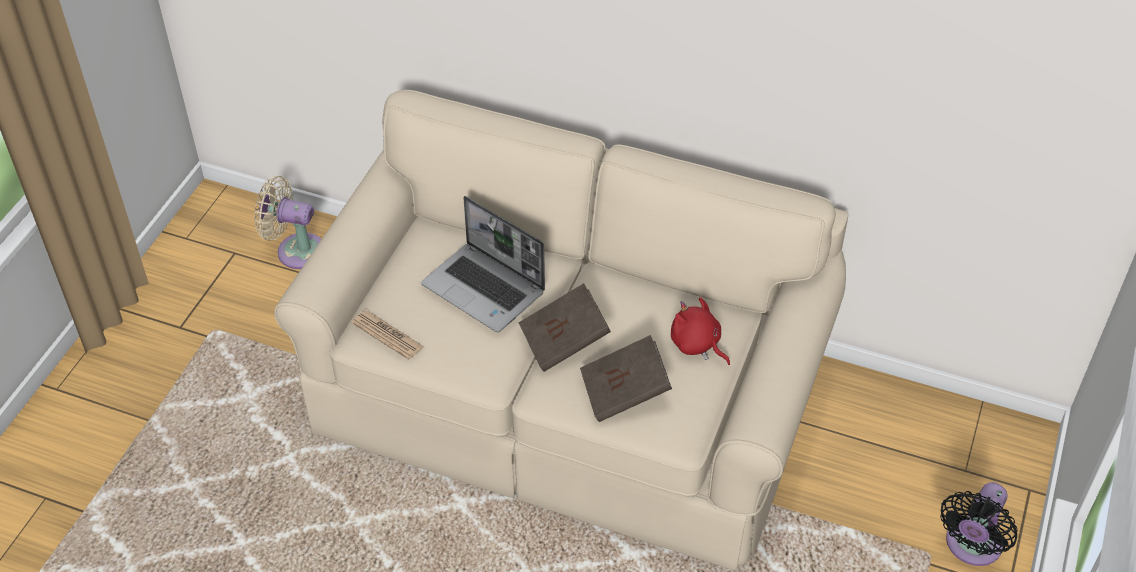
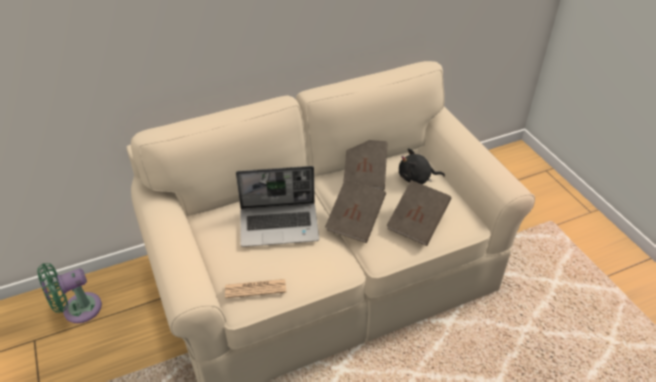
camera: 45 degrees left, 5 degrees down
beige fan [254,176,321,269] -> green fan [37,263,102,323]
red plush toy [671,297,730,365] -> black plush toy [399,148,445,184]
black fan [940,482,1018,566] -> none
none -> brown book [343,140,388,190]

